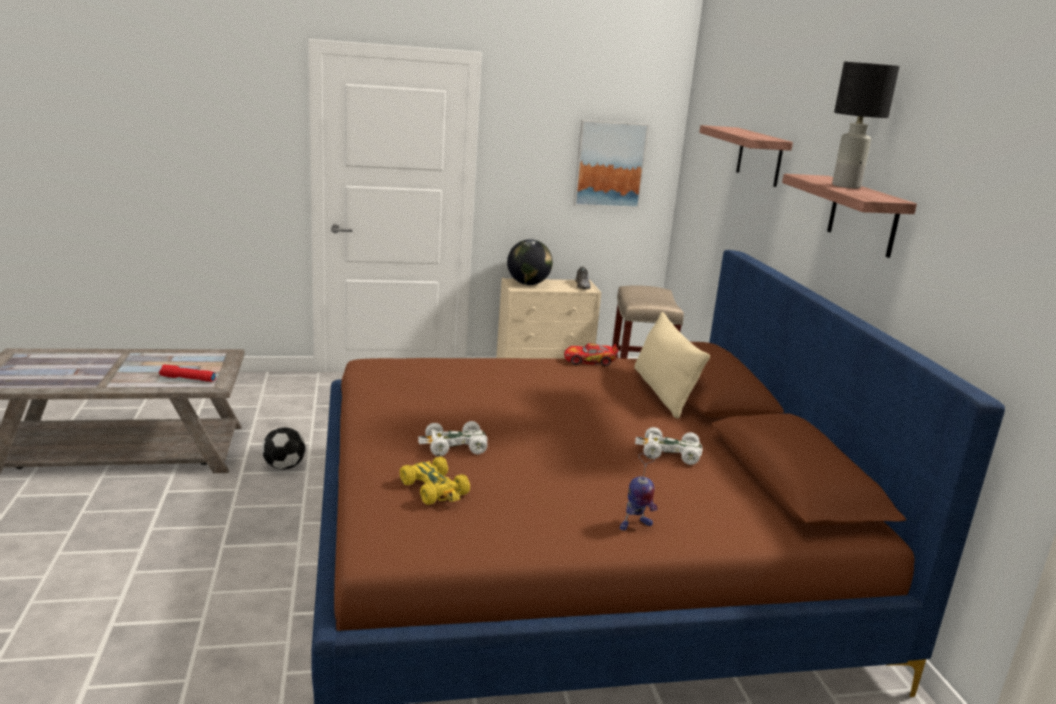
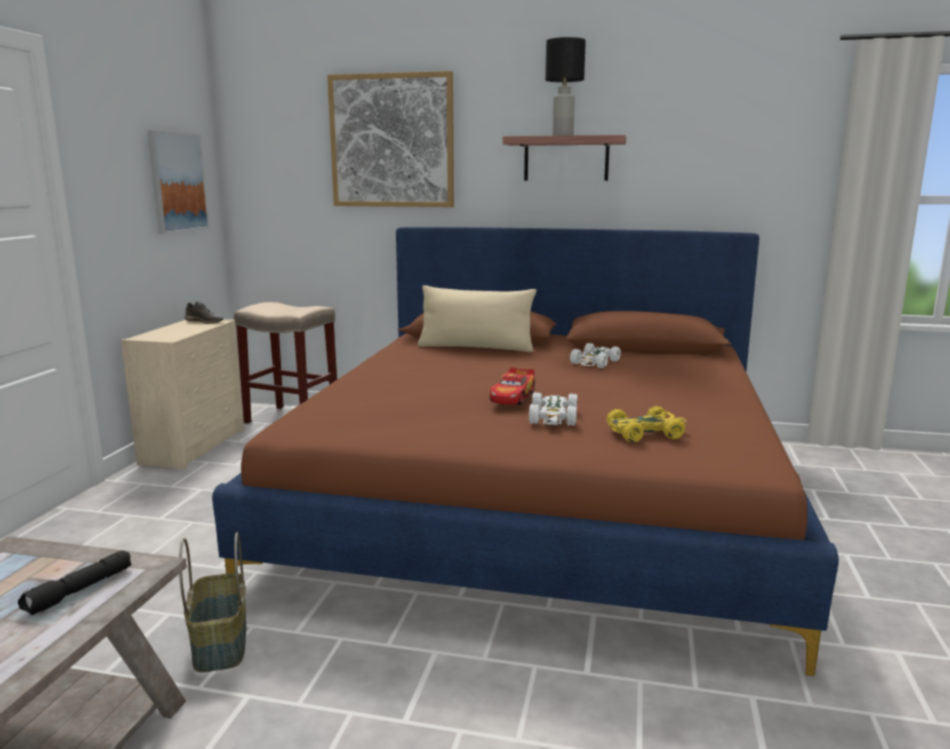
camera: 65 degrees left, 5 degrees down
red flashlight [159,365,216,382] -> black flashlight [18,550,132,615]
football [262,427,306,470] -> basket [179,532,246,673]
globe [507,239,553,285] -> none
toy car [564,343,619,366] -> toy car moved to [490,367,535,405]
toy robot [620,454,658,531] -> none
shelf [699,125,793,187] -> picture [327,71,454,207]

